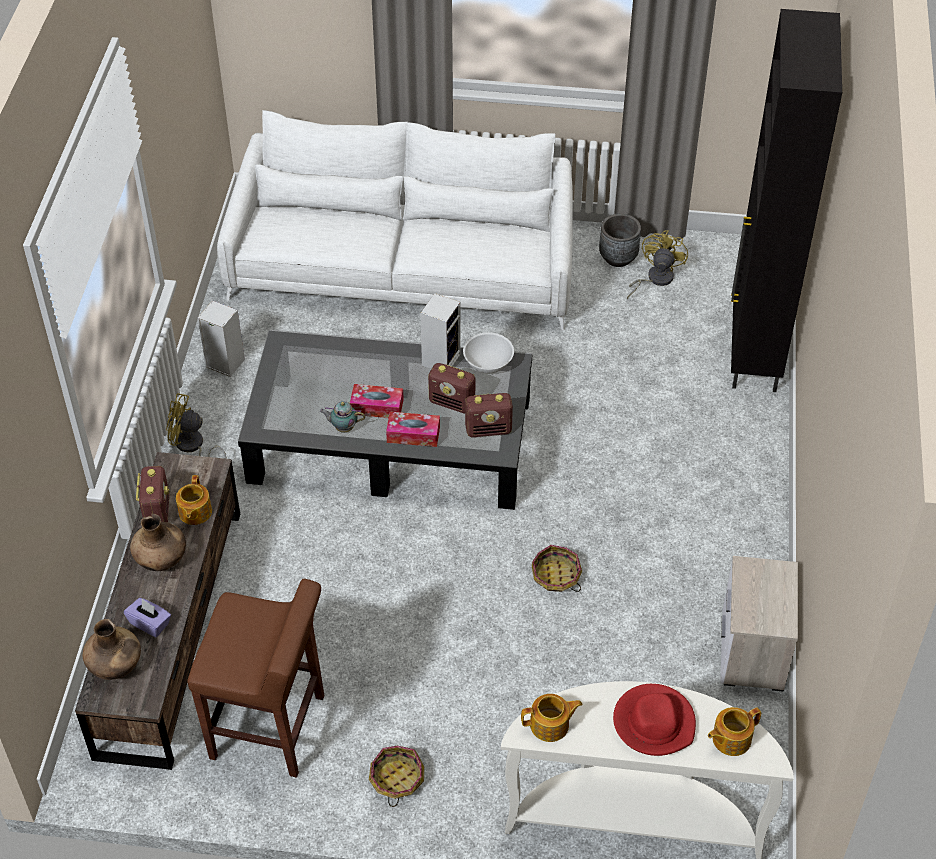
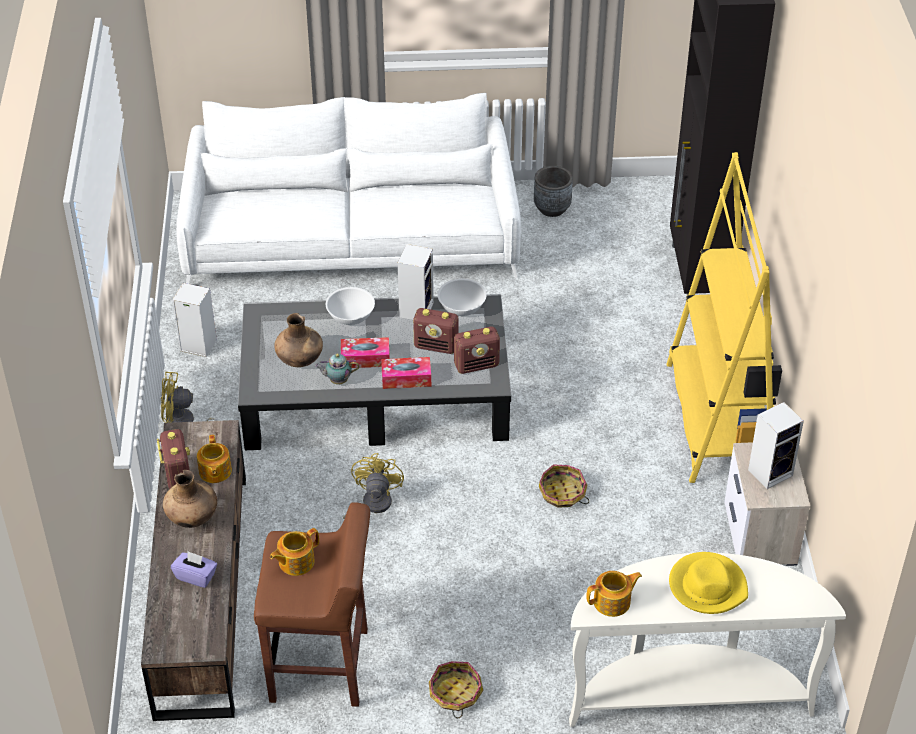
camera: 10 degrees left, 5 degrees down
brown vase [83,619,141,680] -> brown vase moved to [274,313,323,367]
red hat [613,684,696,756] -> yellow hat [669,552,748,614]
yellow fan [627,230,688,299] -> yellow fan moved to [343,453,404,519]
teapot [708,707,761,756] -> teapot moved to [270,528,319,576]
none -> white bowl [326,287,375,325]
none -> yellow bookcase [667,152,782,483]
none -> speaker [748,402,804,489]

